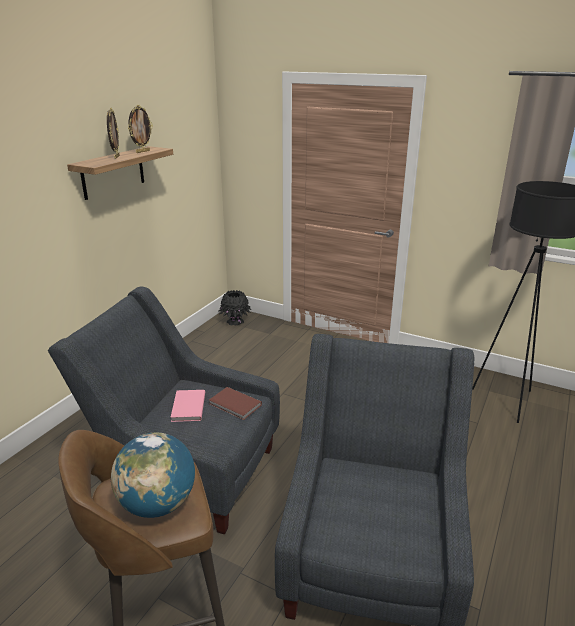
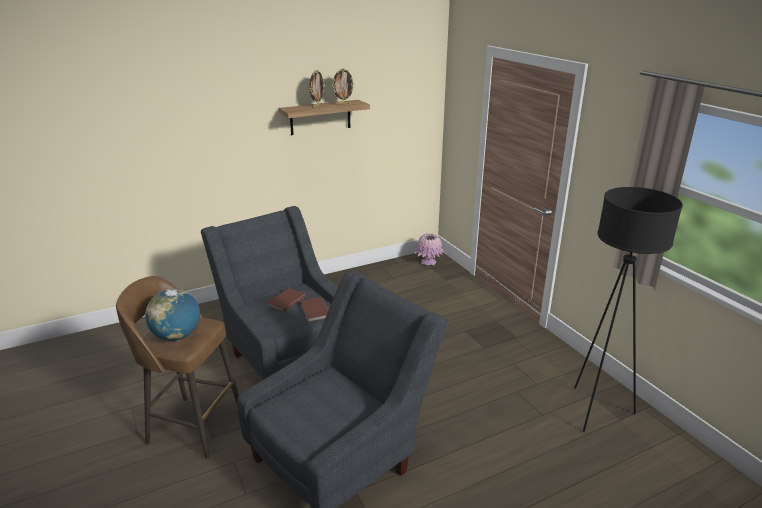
camera: 35 degrees right, 0 degrees up
pink book [170,390,205,422] -> brown book [267,288,306,312]
black vase [219,290,251,325] -> pink vase [414,233,444,265]

